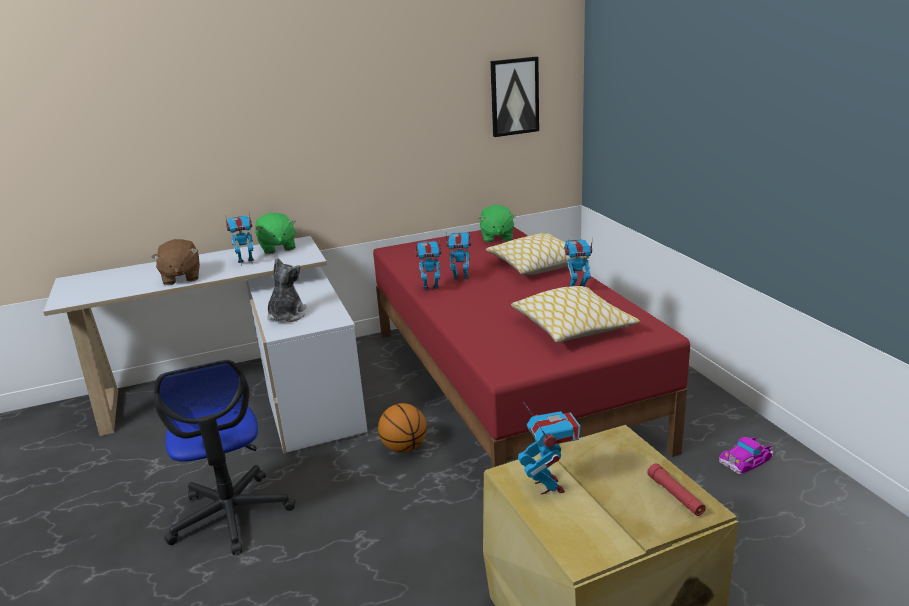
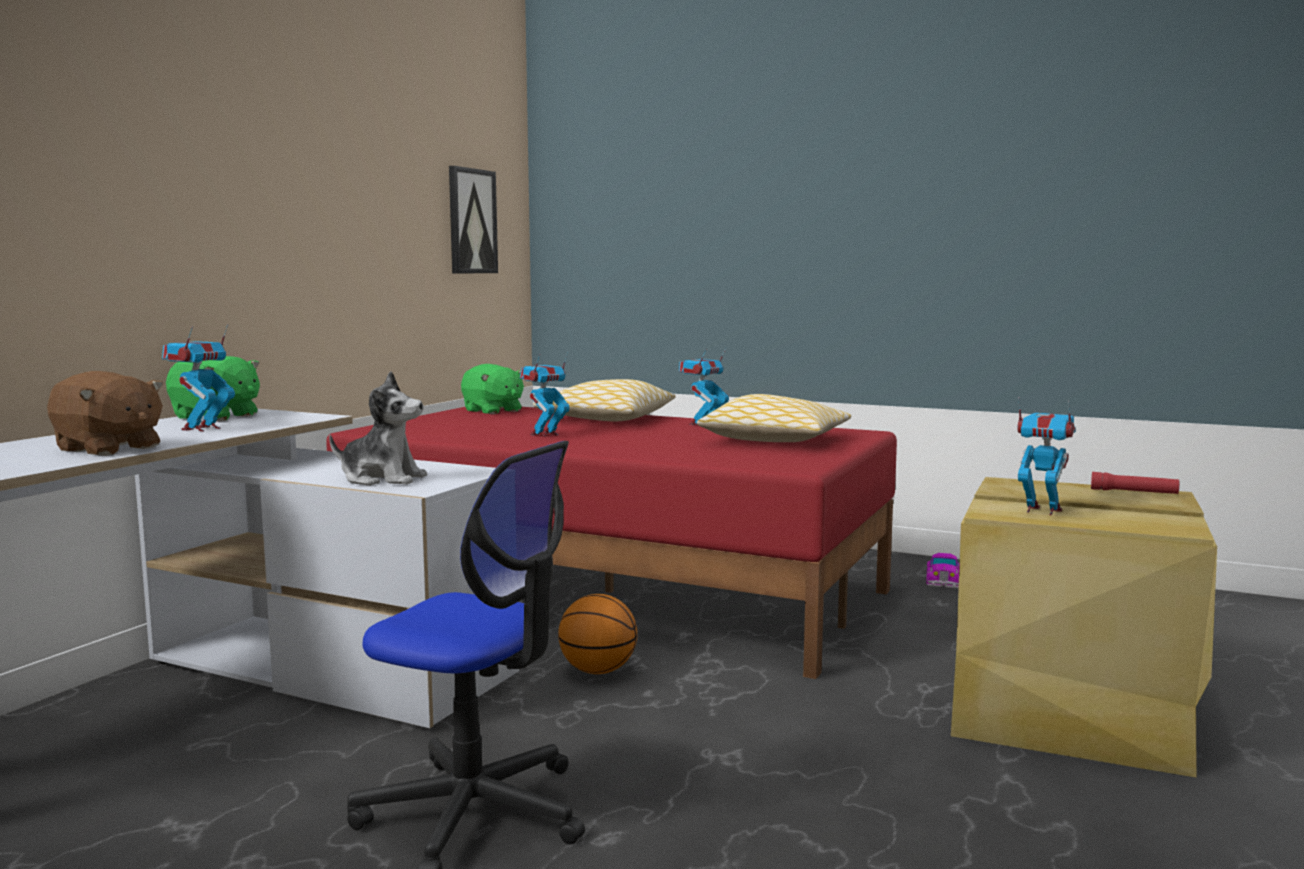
camera: 45 degrees left, 15 degrees down
plush toy [267,257,307,322] -> plush toy turned 135 degrees clockwise [329,372,427,486]
toy robot [416,239,441,293] -> none

